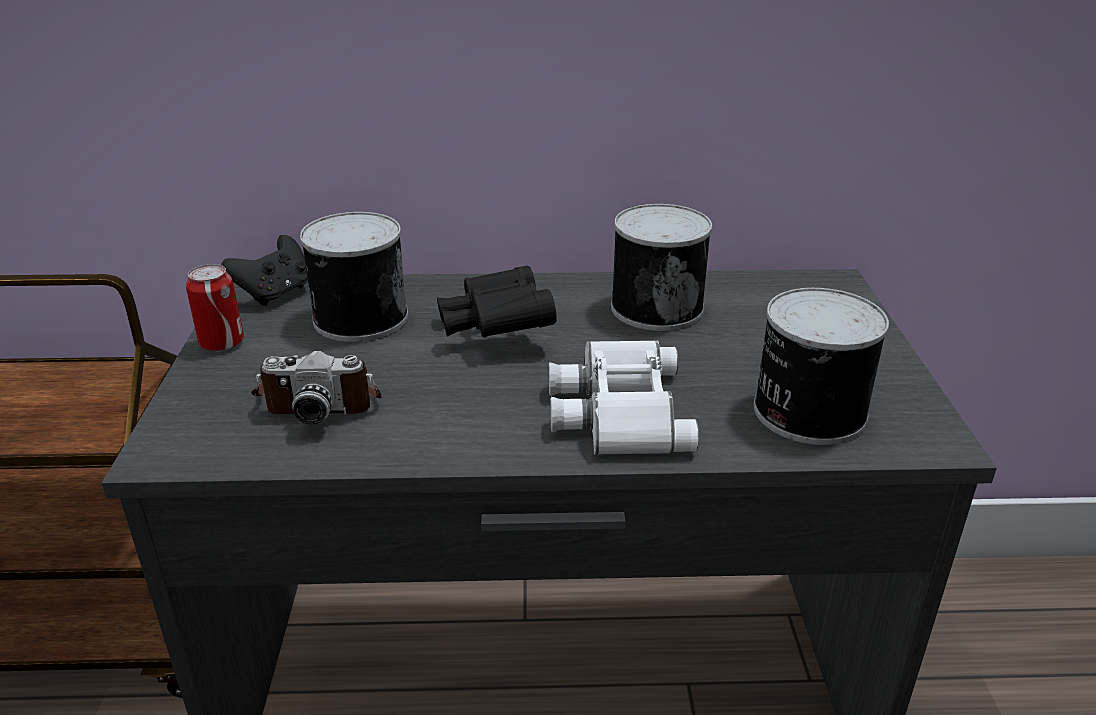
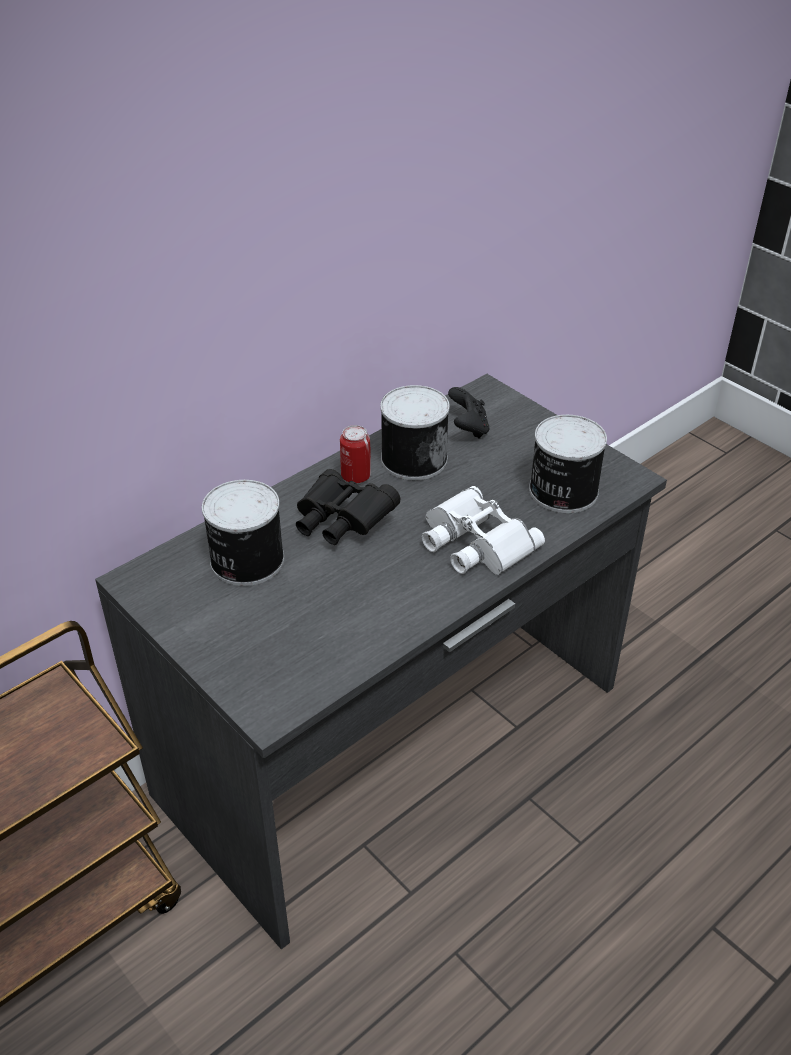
camera: 40 degrees left, 10 degrees up
can [186,264,244,352] -> can moved to [340,425,371,483]
black game controller [221,235,308,306] -> black game controller moved to [448,387,489,439]
camera [251,351,382,424] -> none

